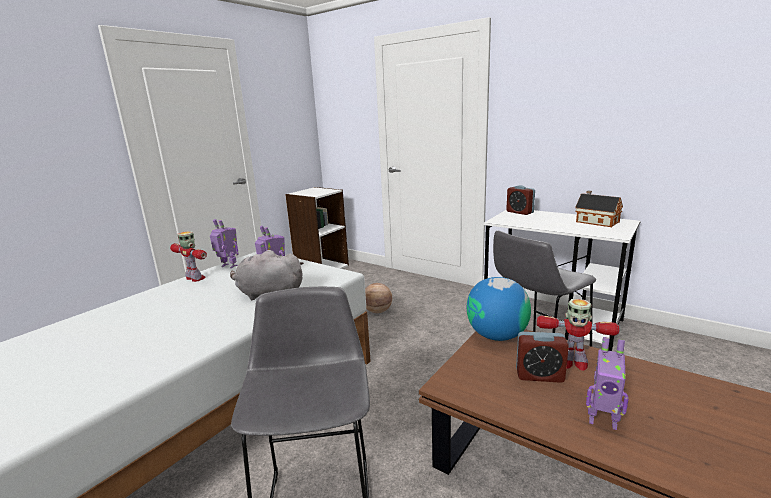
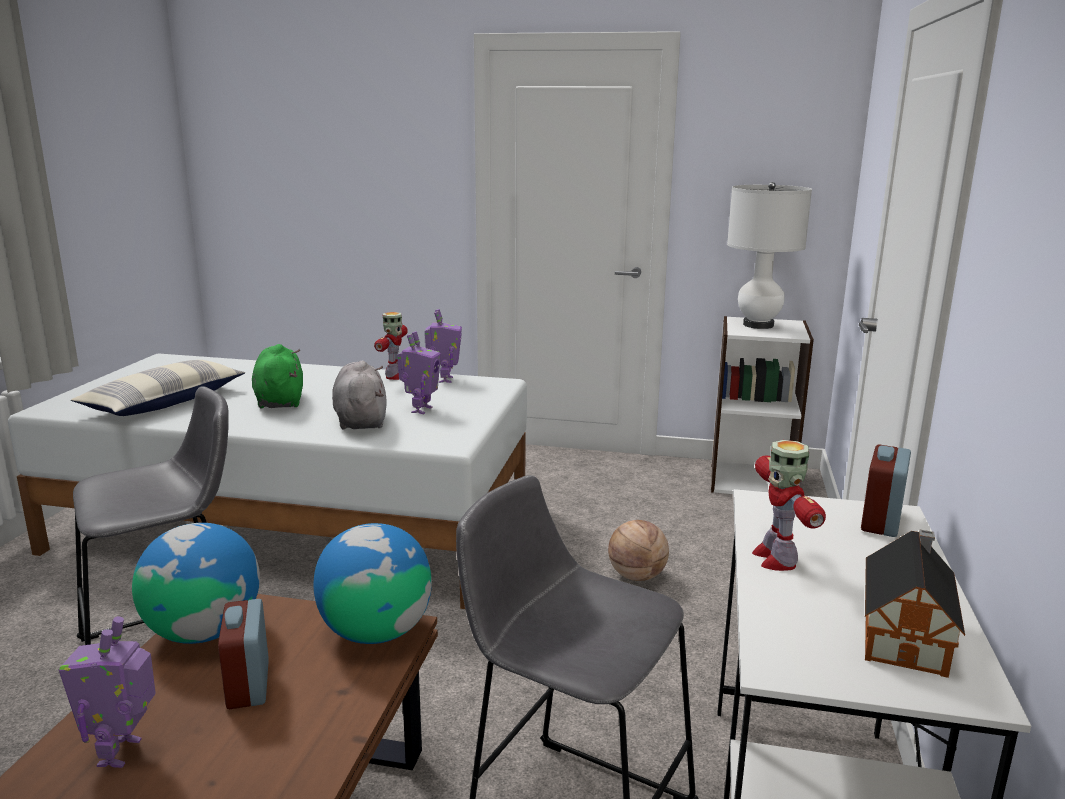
camera: 65 degrees right, 0 degrees up
toy robot [537,299,619,371] -> toy robot moved to [752,440,826,571]
none -> pillow [71,360,245,416]
none -> globe [132,523,260,644]
none -> green plush toy [252,344,303,409]
none -> white table lamp [727,182,812,329]

